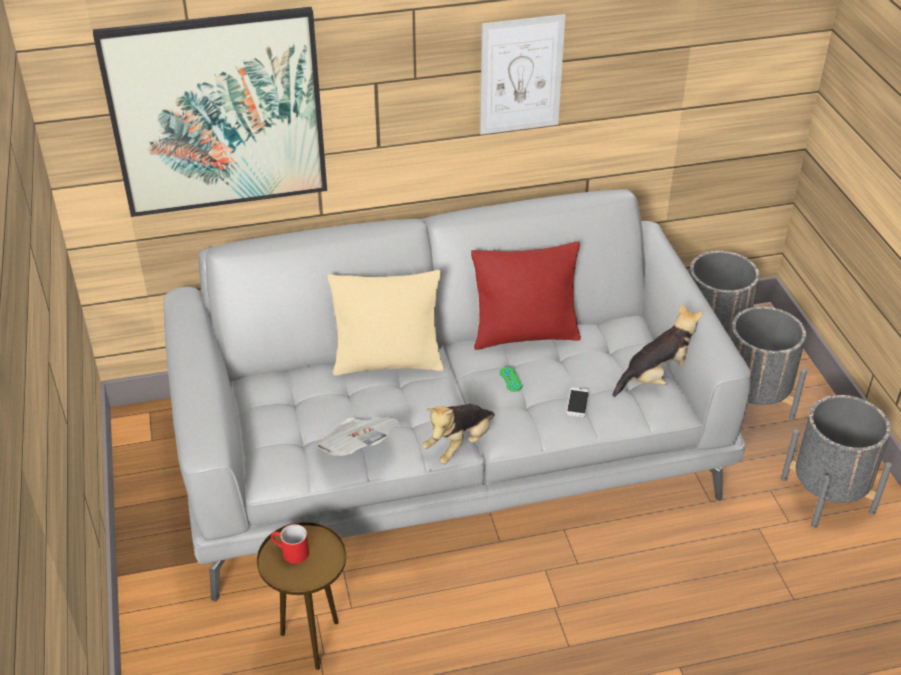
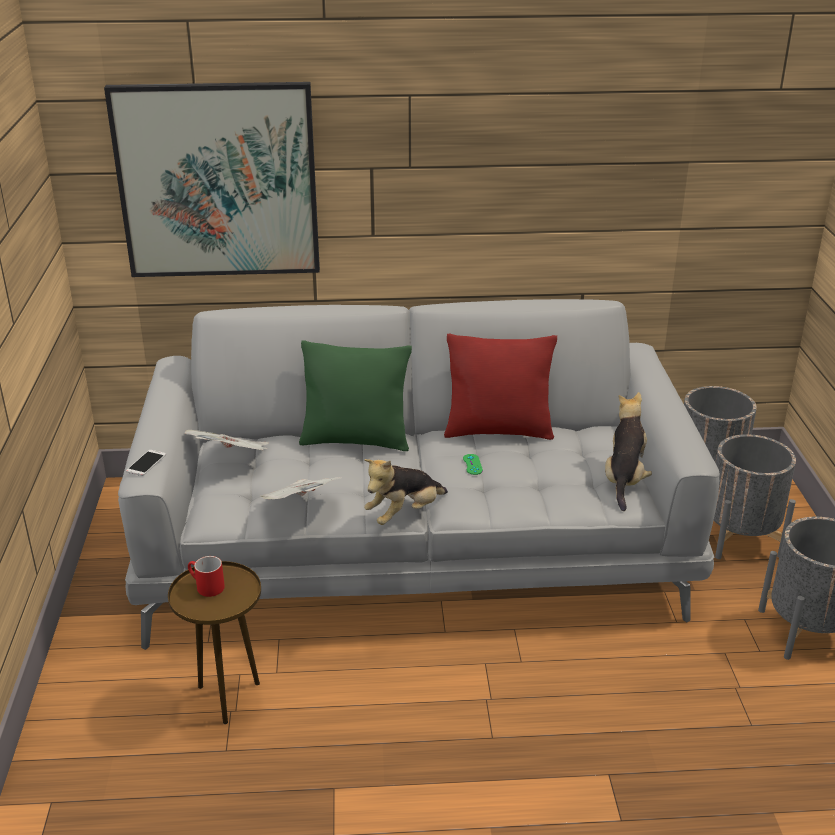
camera: 10 degrees right, 10 degrees down
beige pillow [328,270,444,376] -> green pillow [299,340,412,451]
picture [480,14,566,135] -> none
phone [566,387,590,417] -> phone moved to [126,450,166,476]
plush toy [612,303,703,397] -> plush toy turned 60 degrees counterclockwise [605,392,652,511]
none -> newspaper [185,430,269,451]

